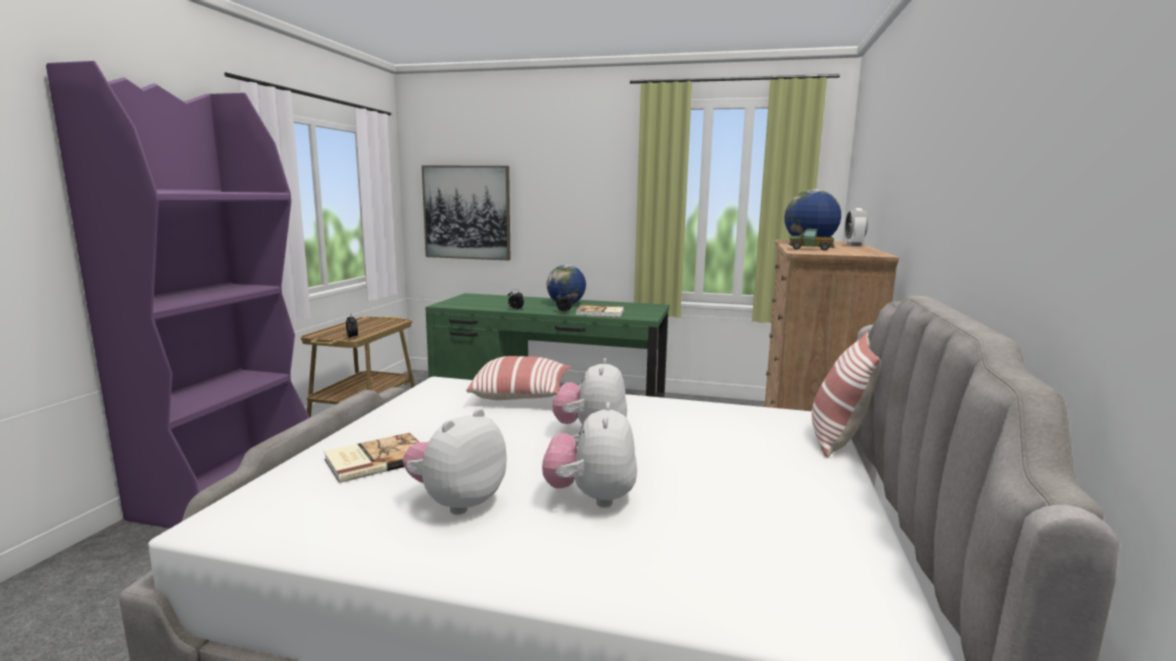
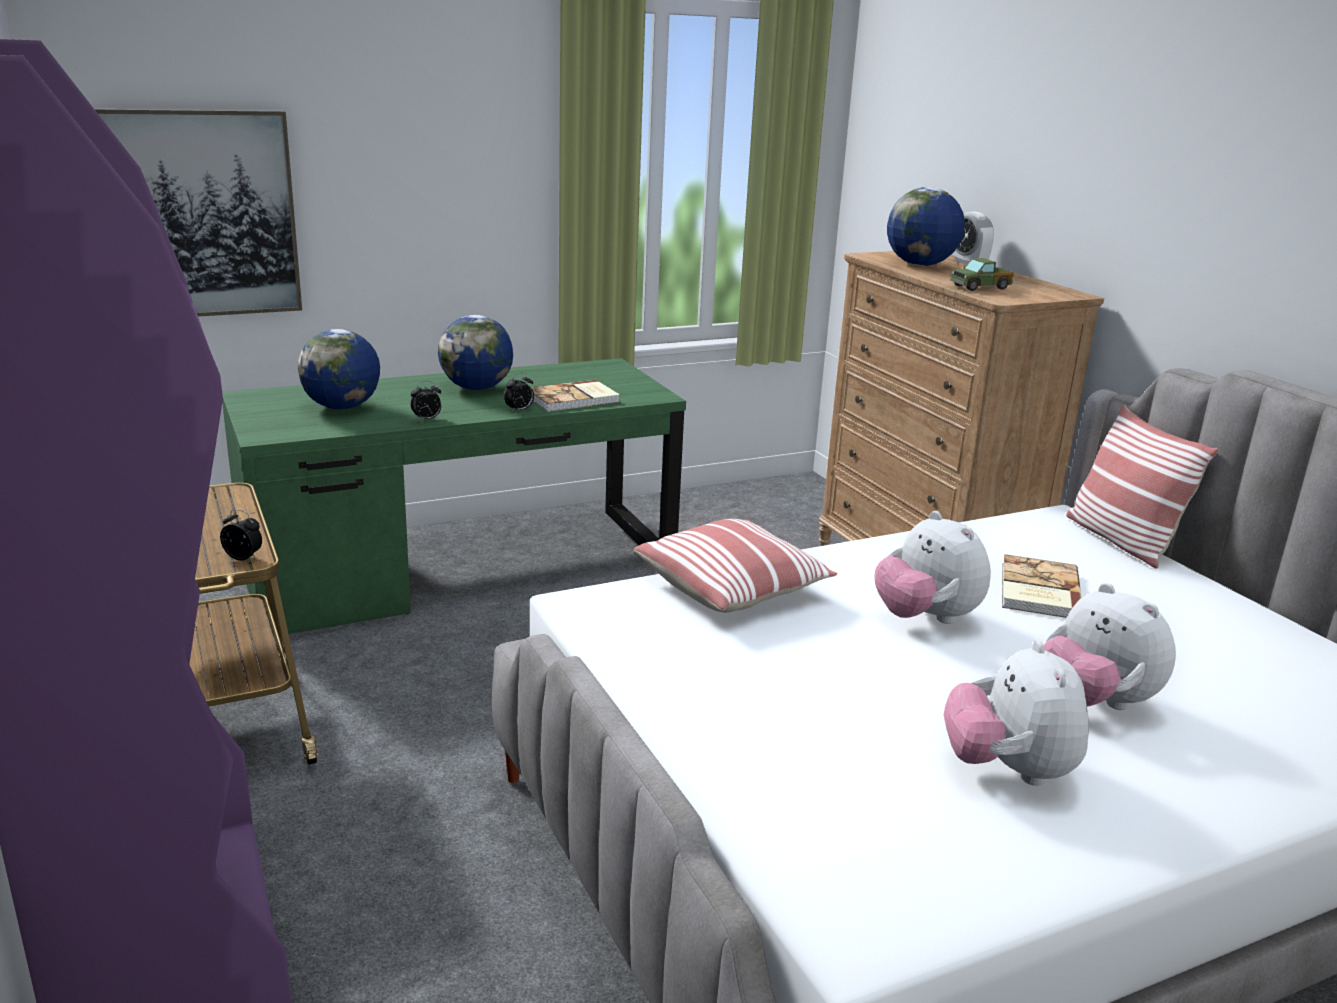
camera: 40 degrees left, 10 degrees up
book [324,433,419,483] -> book moved to [1002,554,1081,618]
none -> globe [298,329,380,409]

